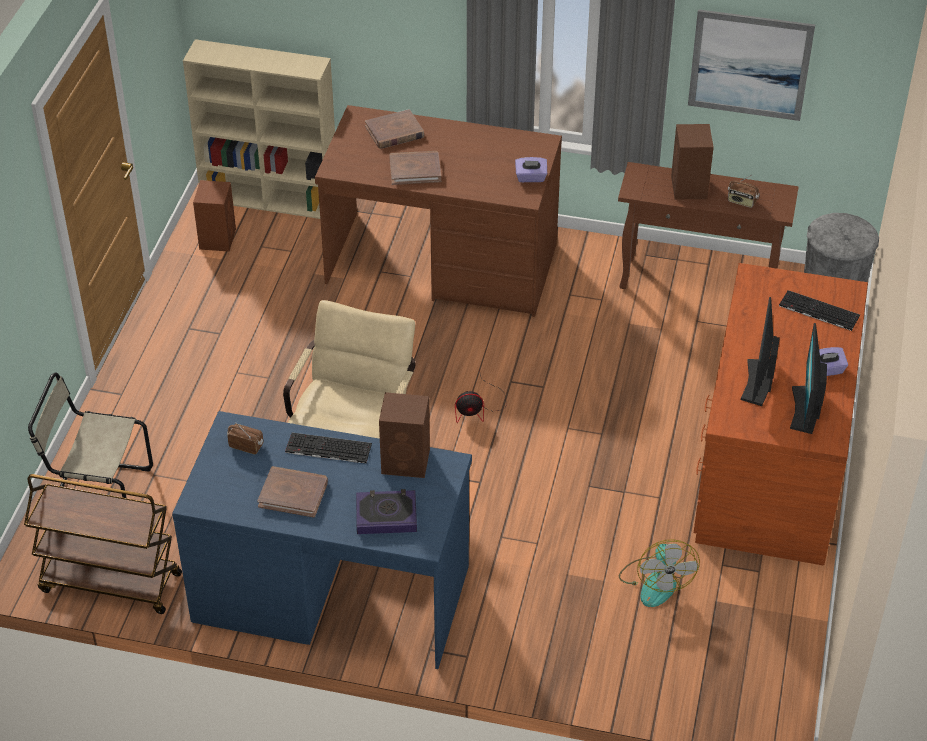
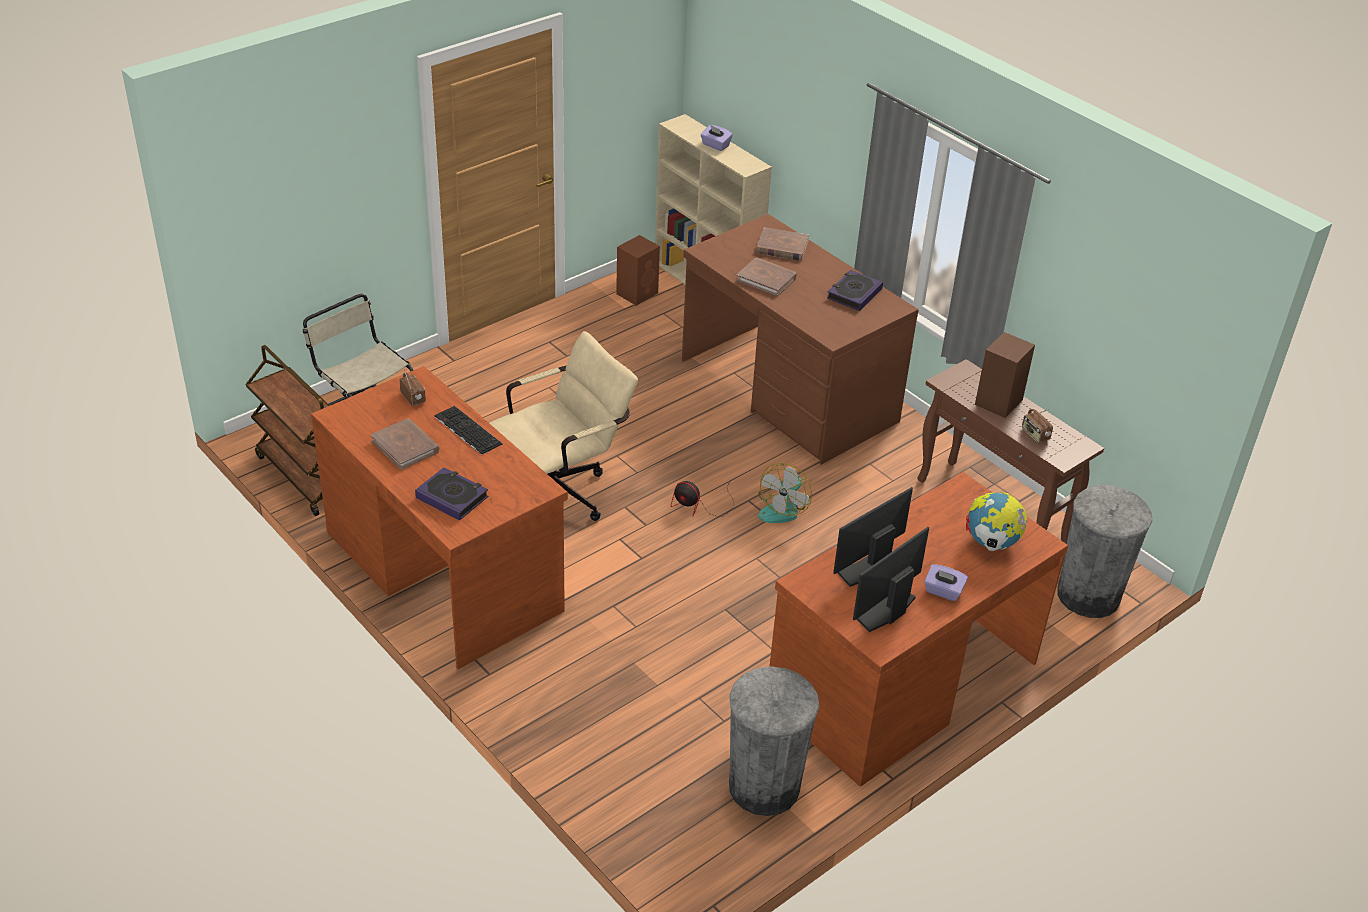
camera: 35 degrees right, 5 degrees down
blue desk [172,411,472,669] -> brown desk [311,366,568,669]
brown speaker [379,392,430,478] -> none
purple tissue box [515,157,547,182] -> purple tissue box moved to [701,125,733,151]
fan [619,539,700,607] -> fan moved to [758,463,812,523]
picture [688,9,815,121] -> none
keyboard [779,290,860,331] -> globe [966,492,1028,551]
none -> grey trash can [729,666,819,816]
none -> book [827,270,883,311]

